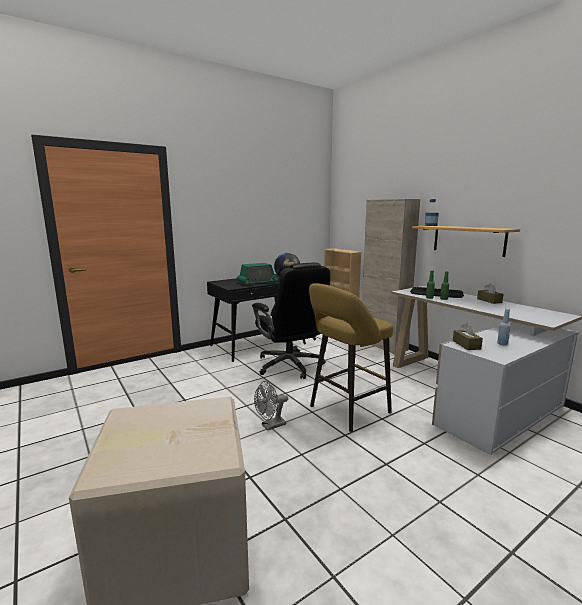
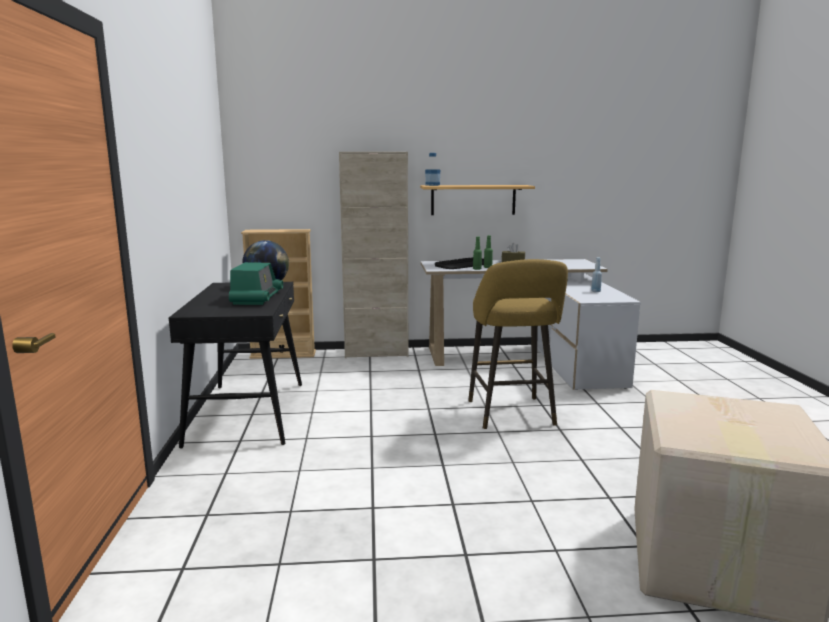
camera: 60 degrees left, 0 degrees up
black office chair [252,263,330,379] -> none
grey fan [254,381,288,431] -> none
brown tissue box [453,323,483,350] -> none

